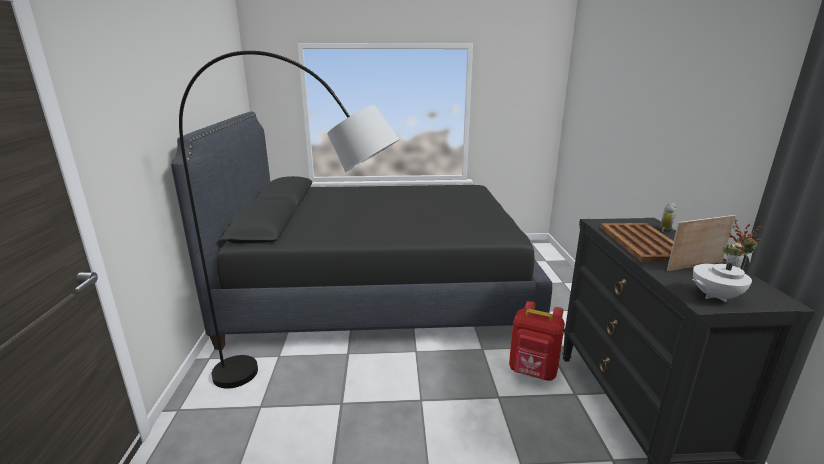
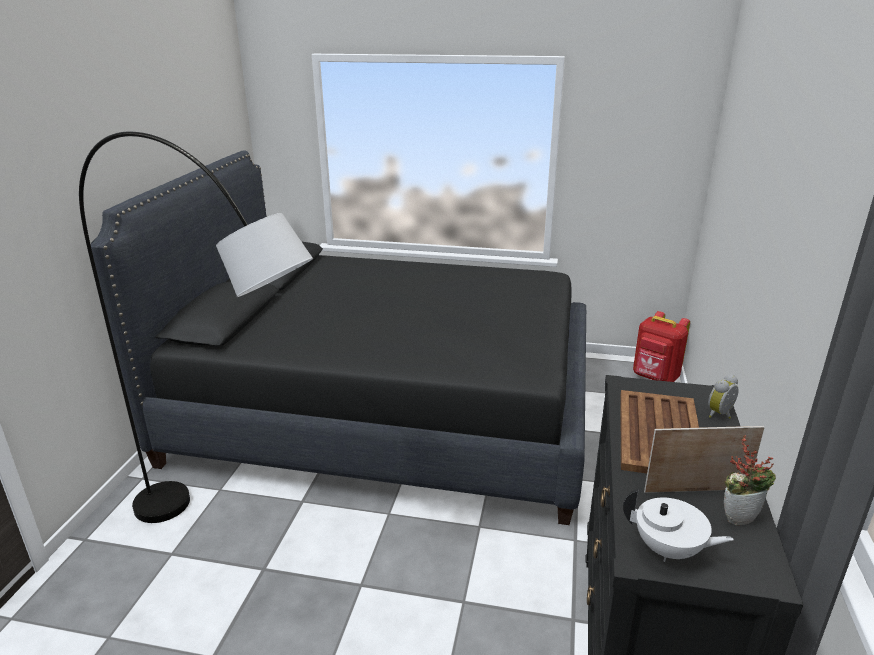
camera: 15 degrees right, 5 degrees up
red backpack [509,301,565,381] -> red backpack moved to [633,311,690,382]
white teapot [692,255,752,302] -> white teapot turned 150 degrees counterclockwise [623,489,734,562]

